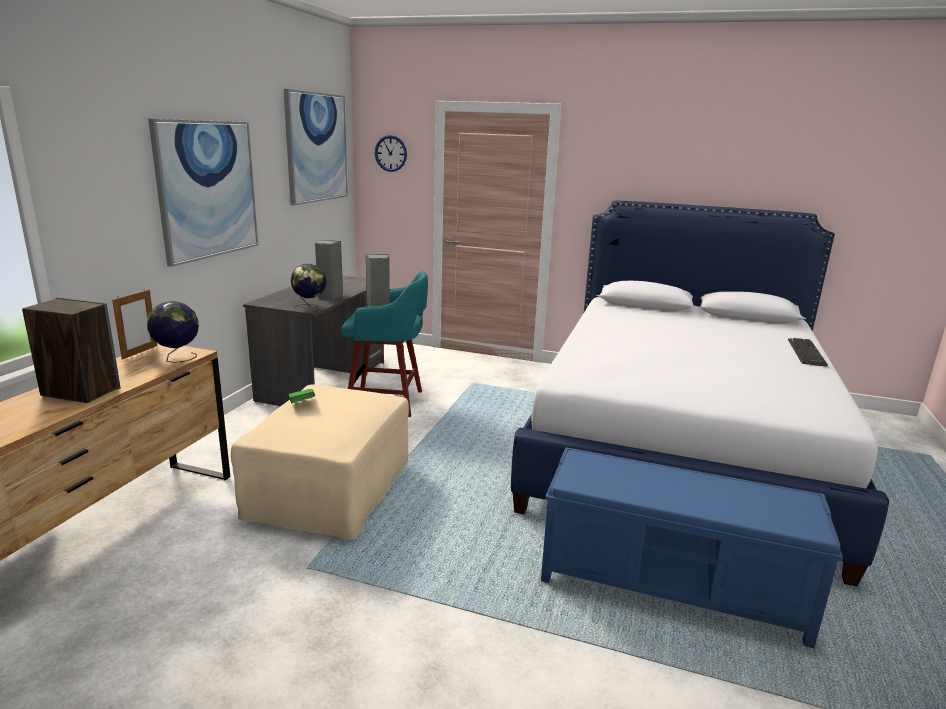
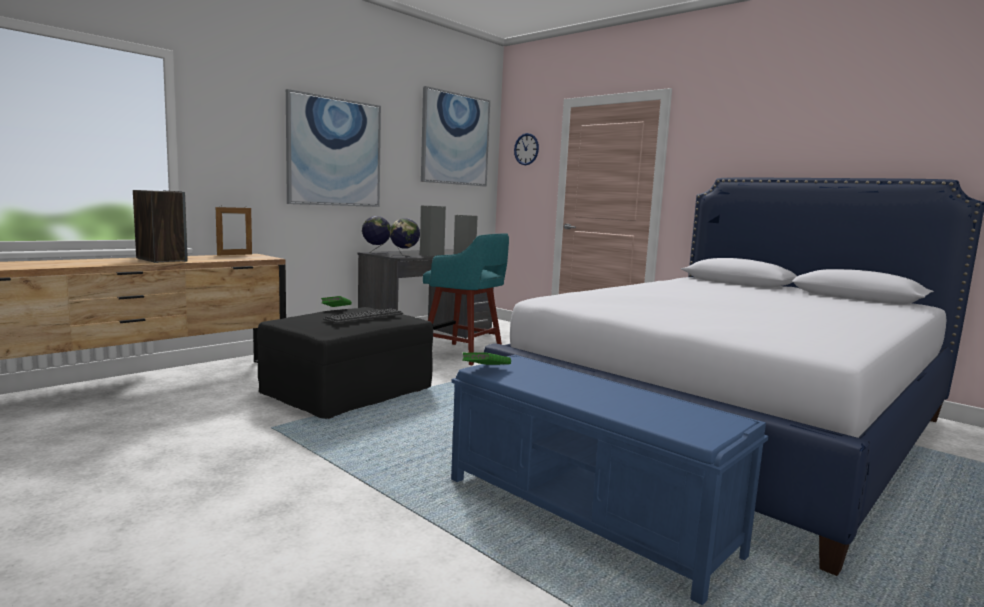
camera: 25 degrees right, 10 degrees down
globe [147,301,199,363] -> globe moved to [362,216,391,254]
beige ottoman [231,385,409,540] -> black ottoman [257,307,433,419]
keyboard [788,338,828,367] -> keyboard moved to [323,309,403,324]
none -> green book [462,352,511,365]

